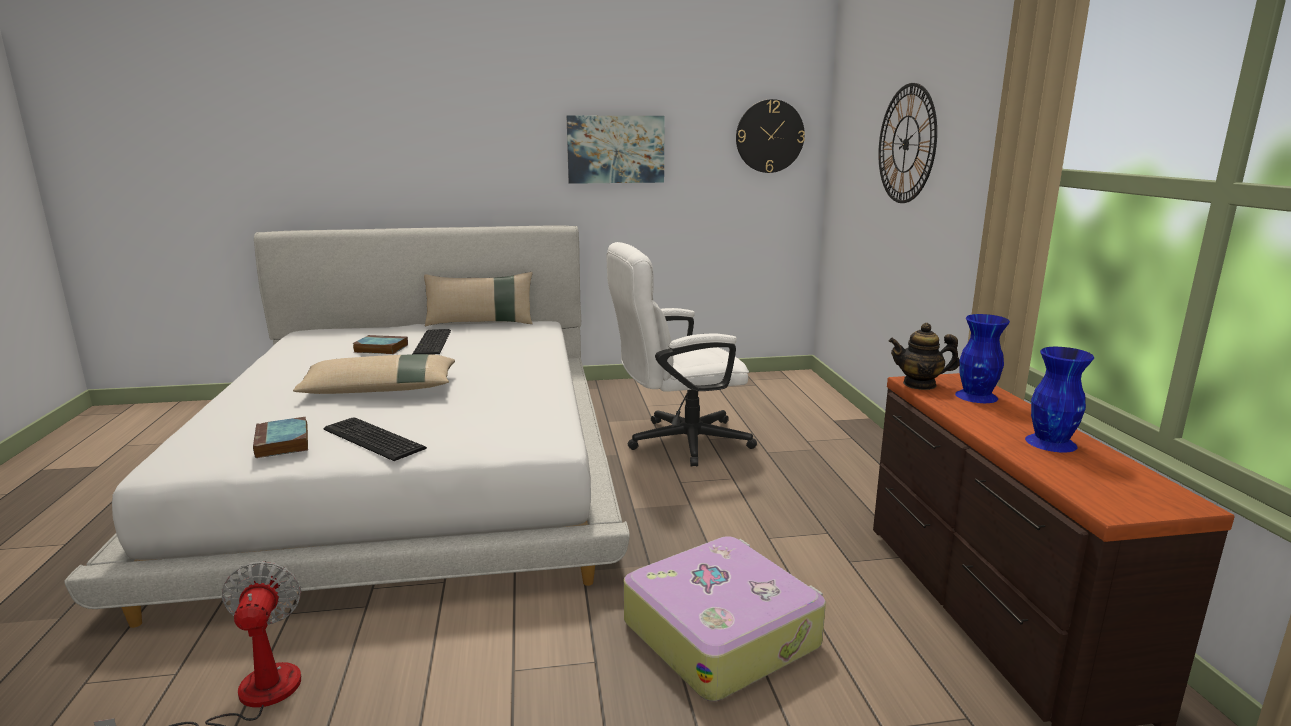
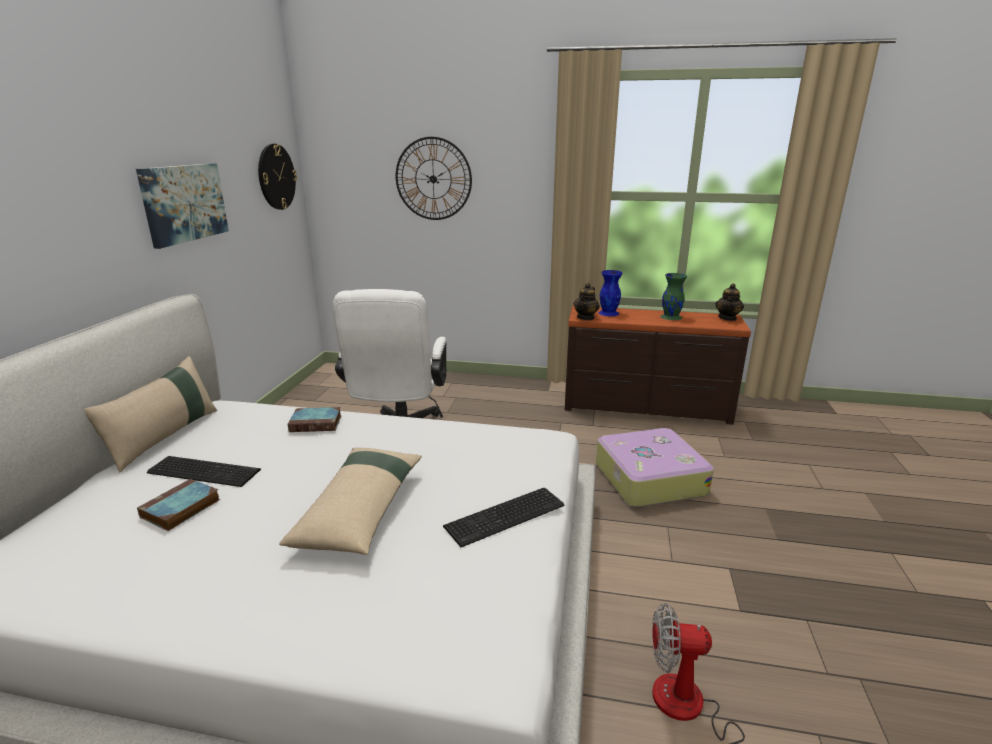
camera: 70 degrees left, 5 degrees up
book [253,417,308,458] -> book moved to [288,407,342,432]
blue vase [1025,347,1094,453] -> green vase [660,273,687,320]
none -> teapot [715,283,744,321]

